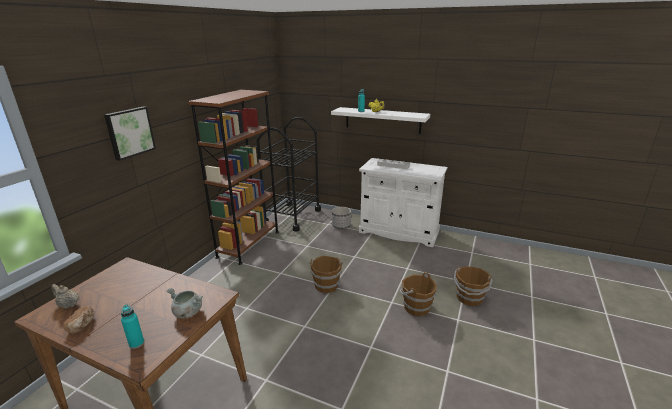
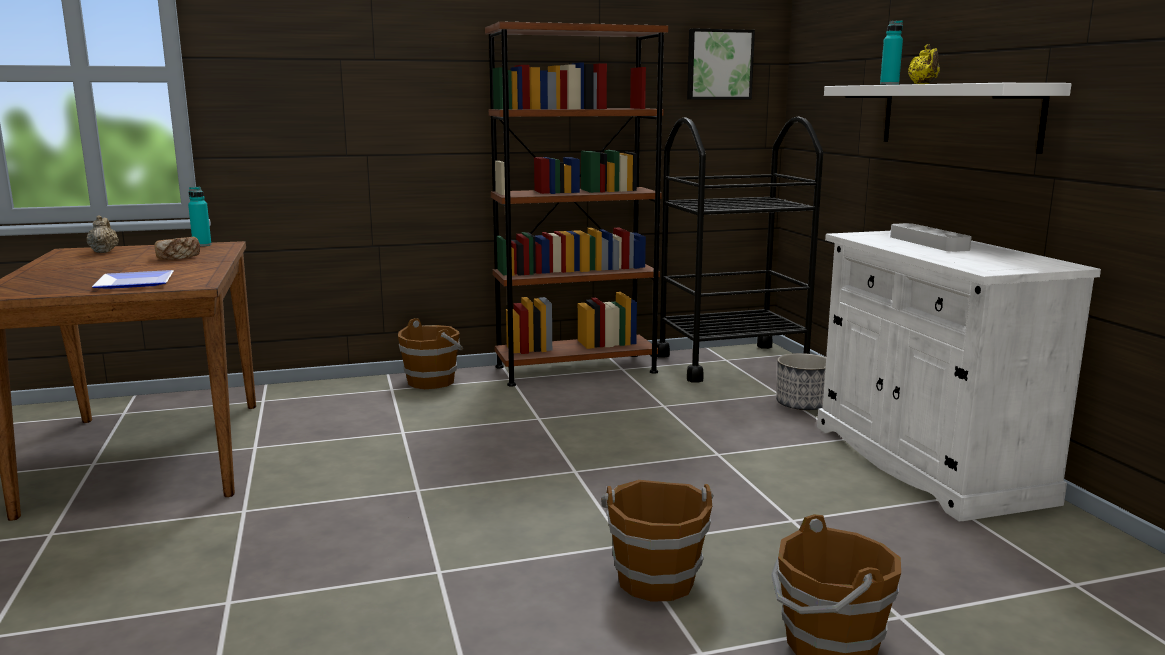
camera: 50 degrees right, 10 degrees down
bread [63,306,94,334] -> bread moved to [155,237,200,260]
picture [104,107,156,161] -> picture moved to [687,28,755,100]
turquoise bottle [121,305,144,349] -> turquoise bottle moved to [188,186,212,247]
grey cooking pot [166,288,203,318] -> plate [92,270,174,289]
brown bucket [309,256,343,293] -> brown bucket moved to [398,318,463,389]

